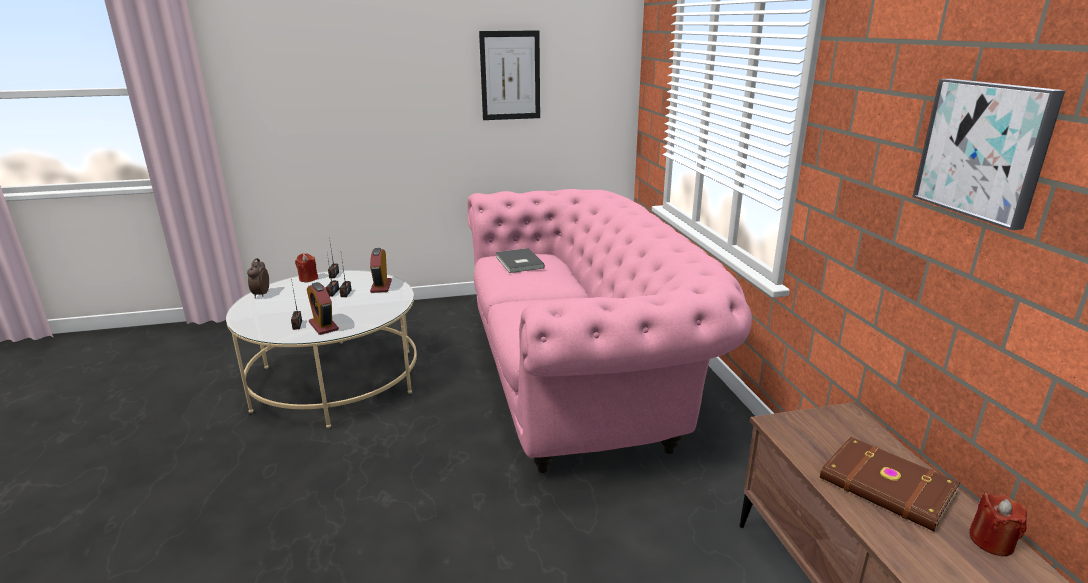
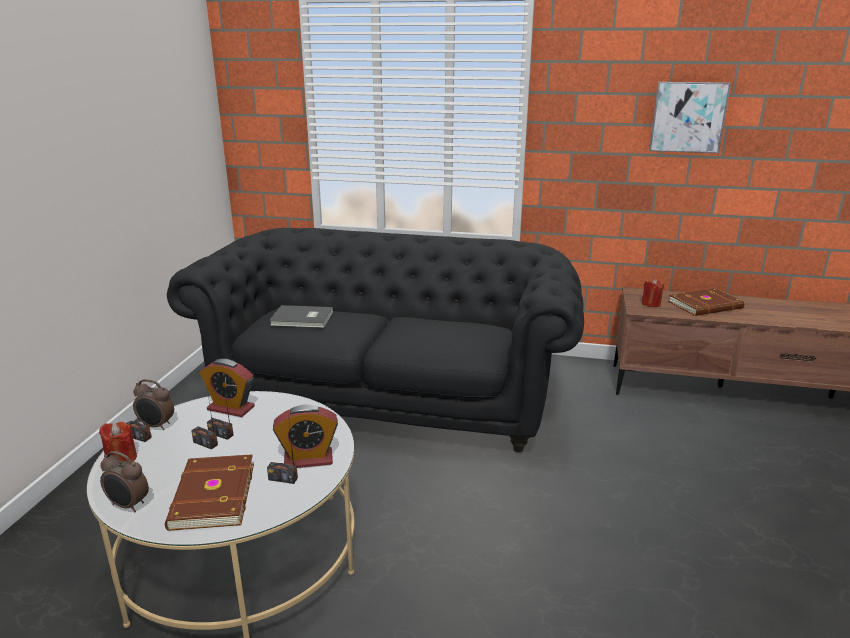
camera: 65 degrees left, 0 degrees up
pink sofa [467,189,752,473] -> black sofa [167,228,584,453]
picture [479,30,540,120] -> none
red candle [969,492,1027,556] -> red candle moved to [642,279,664,307]
none -> alarm clock [133,379,174,430]
none -> brown book [165,454,254,531]

